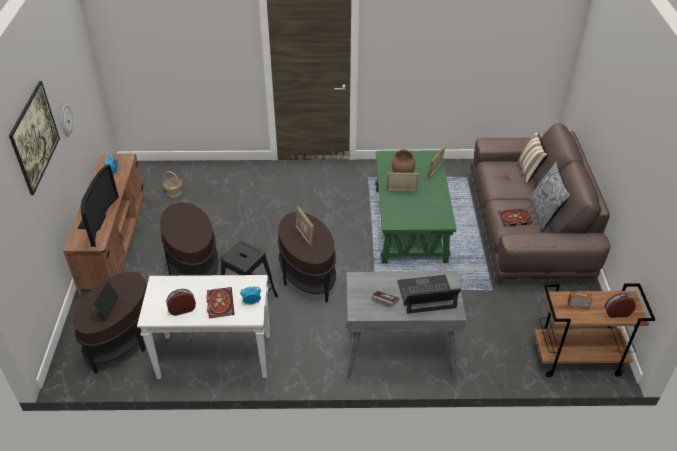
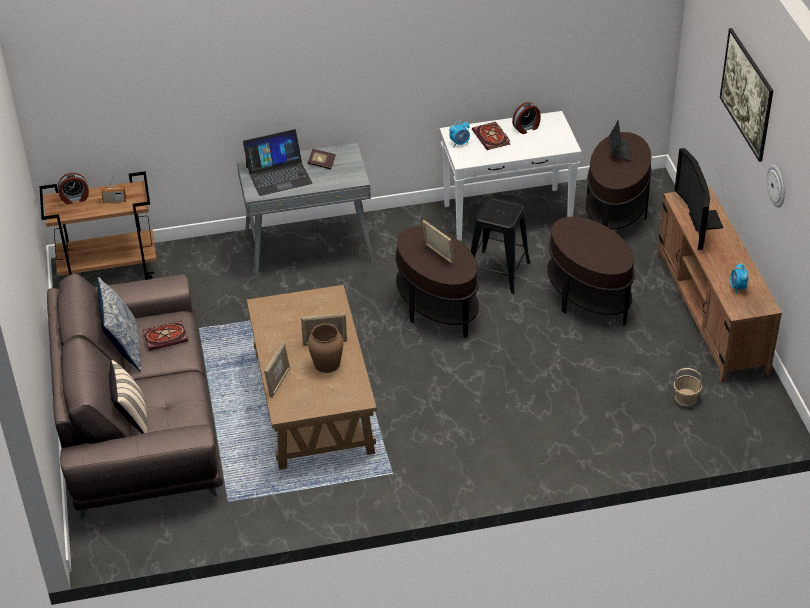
camera: 170 degrees right, 0 degrees up
green coffee table [375,150,456,264] -> brown coffee table [247,285,377,470]

